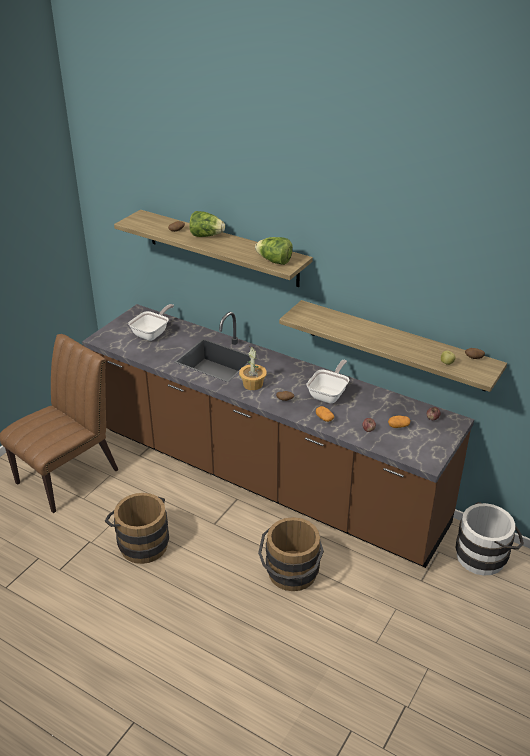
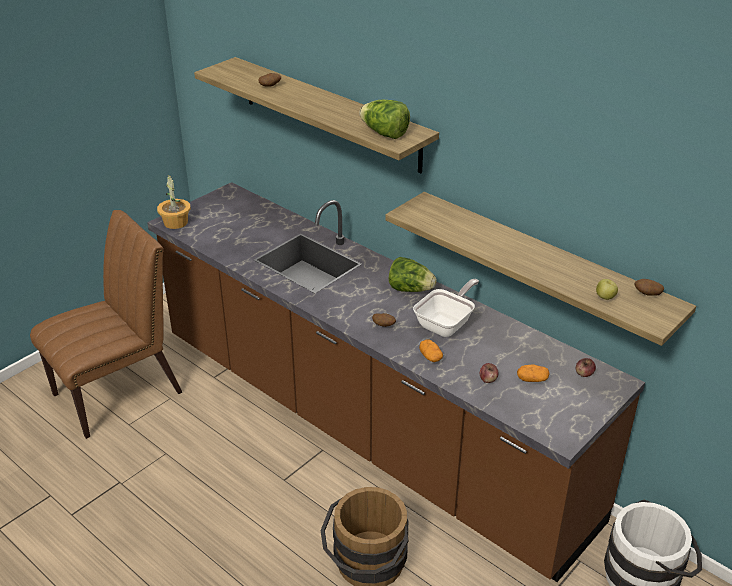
camera: 10 degrees right, 0 degrees up
brown bucket [105,493,169,564] -> none
frying pan [128,304,174,341] -> none
lettuce [189,211,225,237] -> lettuce moved to [389,257,437,292]
potted plant [239,346,267,390] -> potted plant moved to [157,174,191,229]

